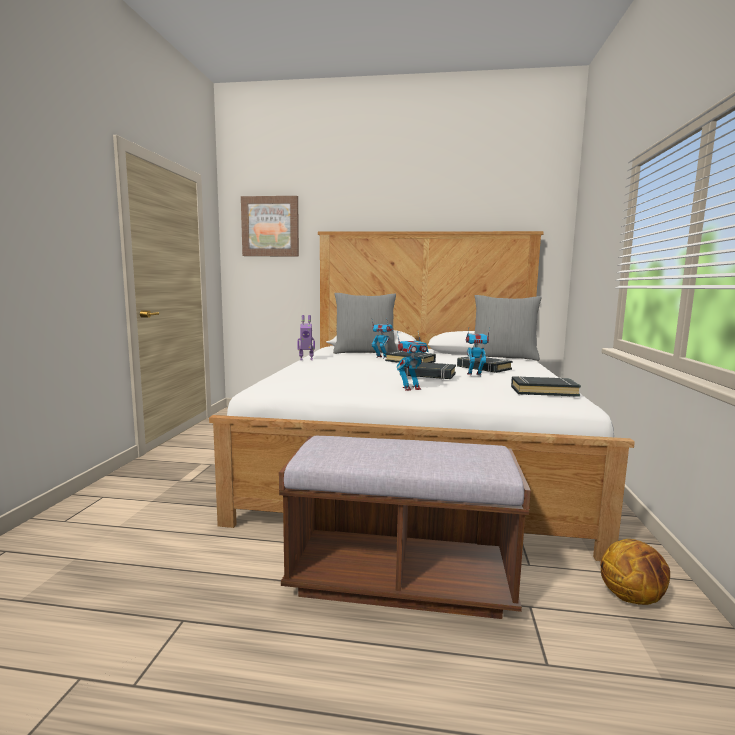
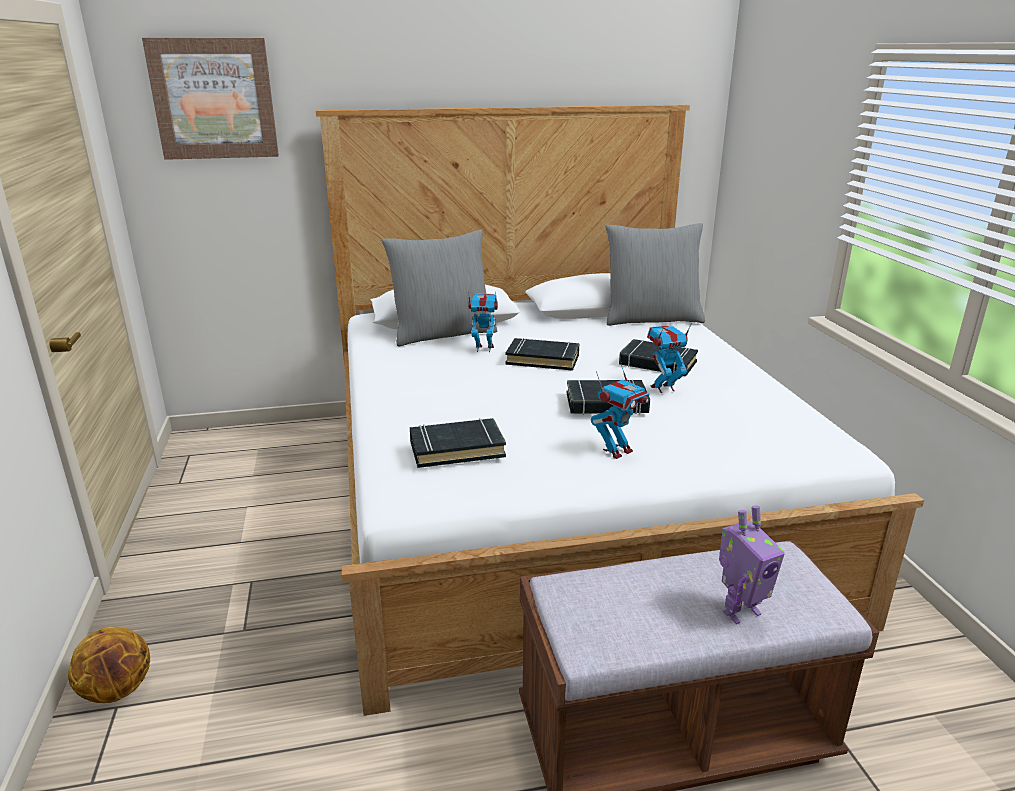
camera: 20 degrees left, 15 degrees up
toy robot [297,315,315,360] -> toy robot moved to [719,506,785,624]
black book [511,376,581,397] -> black book moved to [410,418,506,468]
basketball [600,539,670,605] -> basketball moved to [68,626,150,703]

